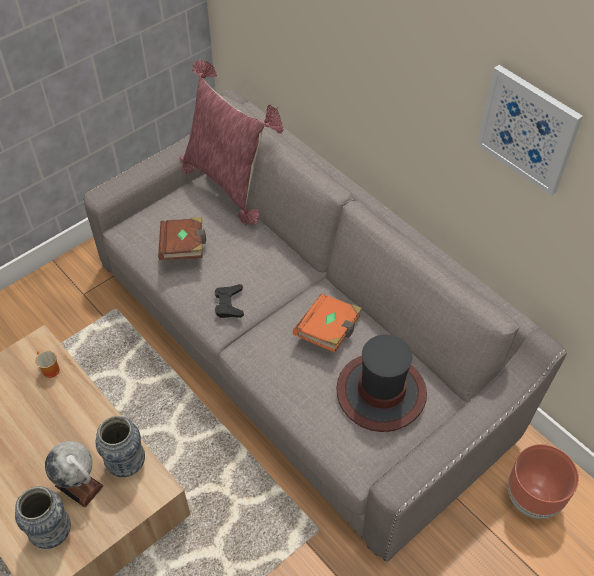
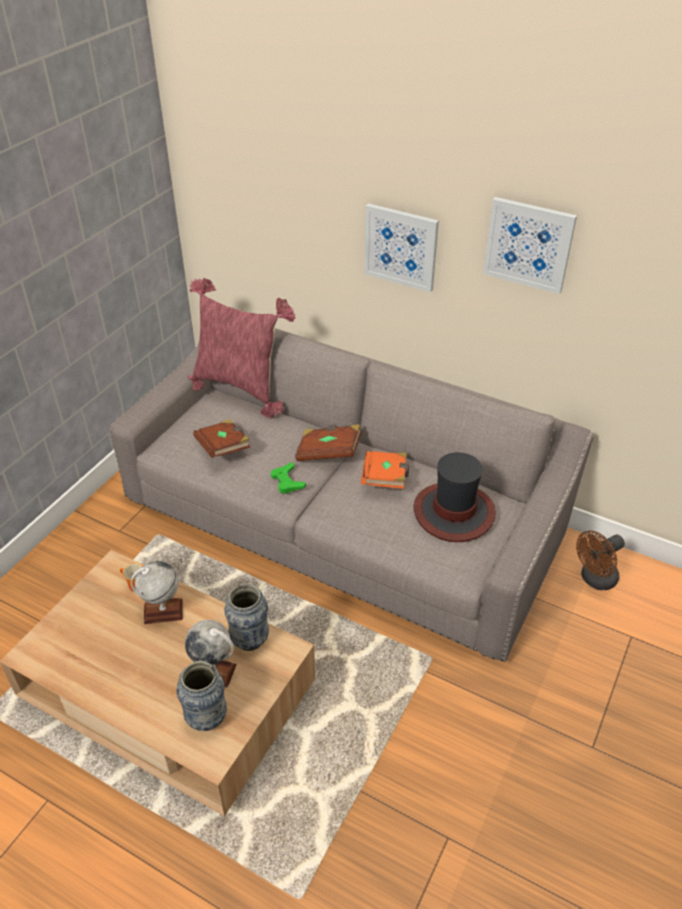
camera: 20 degrees left, 10 degrees down
black game controller [215,284,244,318] -> green game controller [271,462,306,494]
brown planter [508,444,579,519] -> brown fan [576,531,625,590]
none -> globe [131,561,183,624]
none -> brown book [295,424,362,461]
none -> picture [364,203,439,292]

